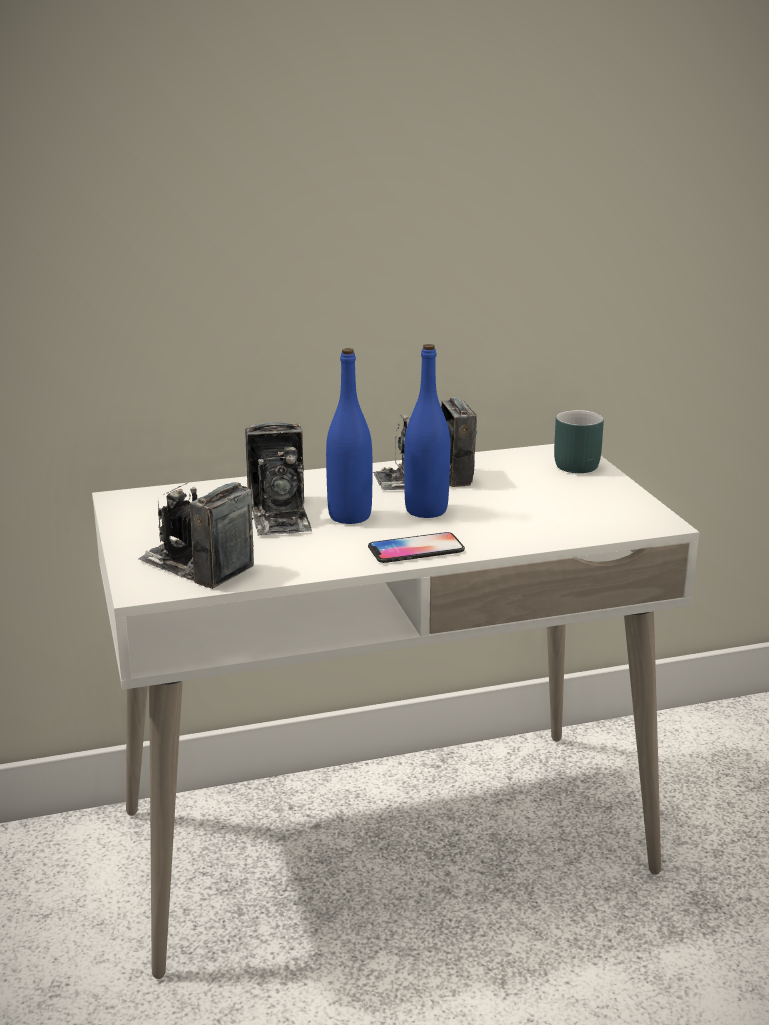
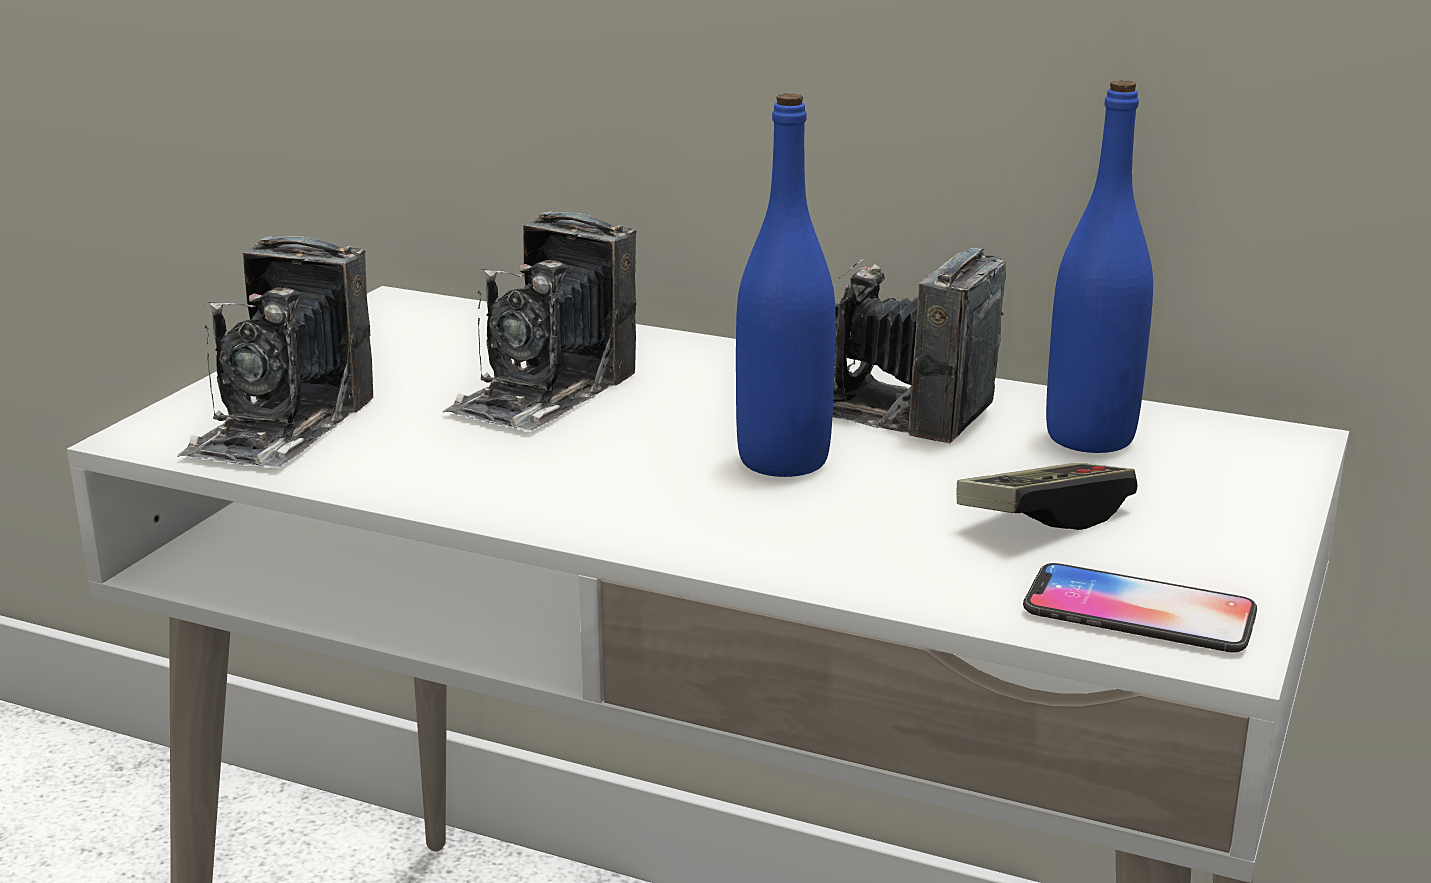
camera: 40 degrees right, 0 degrees up
camera [138,482,254,589] -> camera turned 150 degrees counterclockwise [177,236,373,468]
blue bottle [326,348,372,524] -> blue bottle moved to [1046,80,1153,453]
phone [368,532,465,563] -> phone moved to [1023,563,1257,653]
turquoise mug [554,410,604,473] -> none
none -> game controller [956,463,1138,530]

